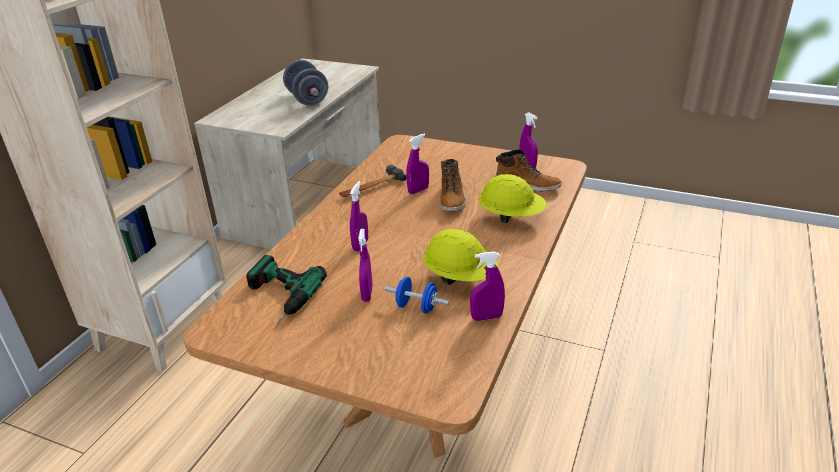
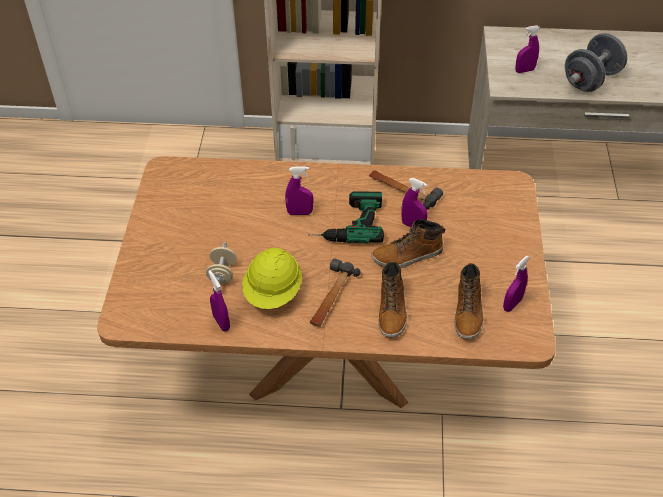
camera: 70 degrees right, 15 degrees up
power drill [246,255,327,324] -> power drill moved to [308,191,384,243]
purple spray bottle [358,229,373,302] -> purple spray bottle moved to [515,25,540,73]
blue dumbbell [384,277,449,314] -> beige dumbbell [206,242,236,284]
yellow hard hat [478,174,547,223] -> boot [378,261,407,337]
none -> hammer [310,258,360,327]

